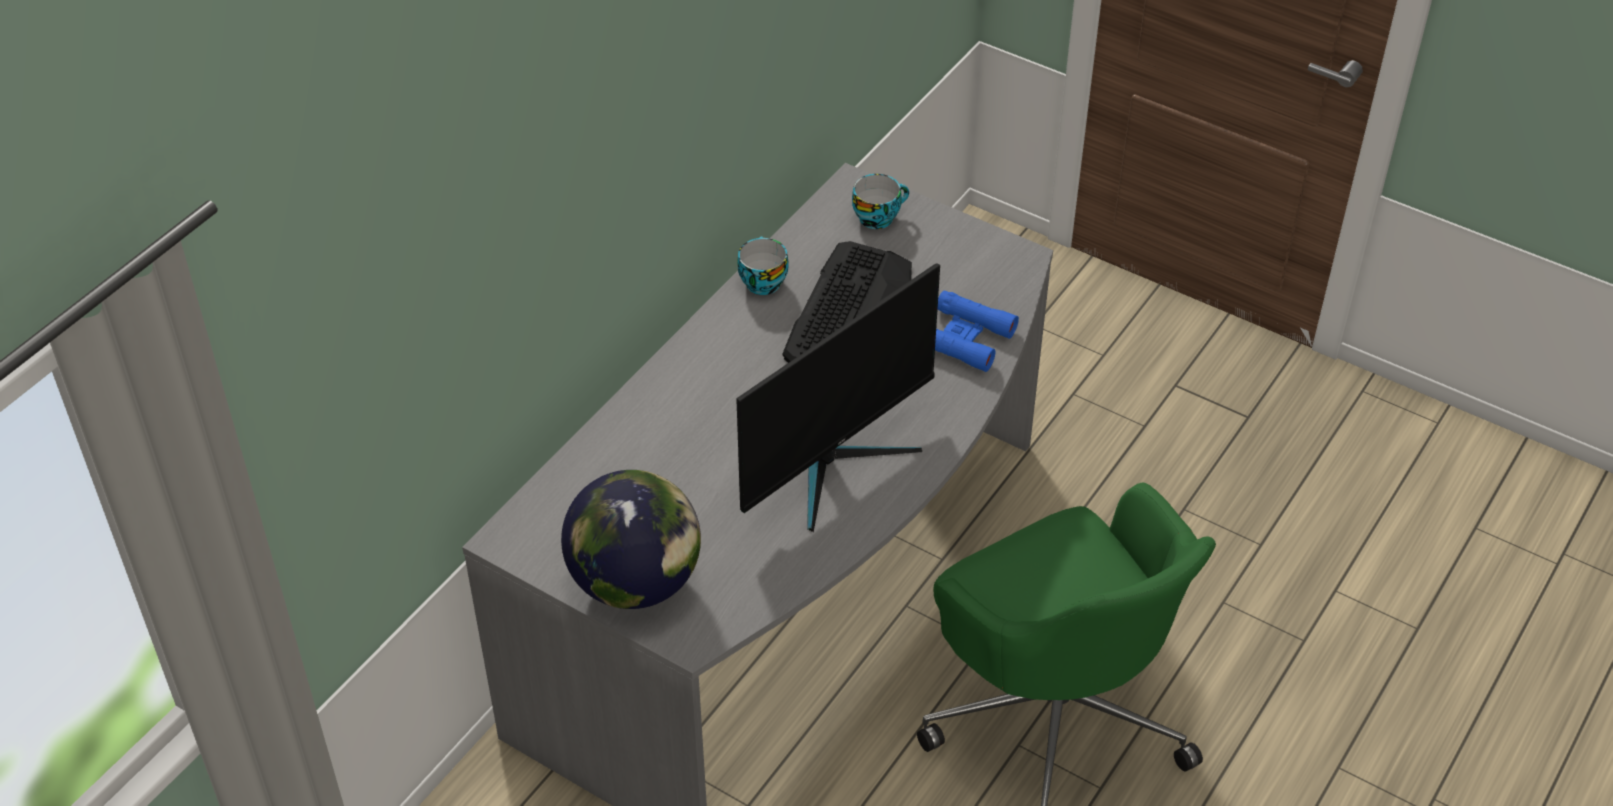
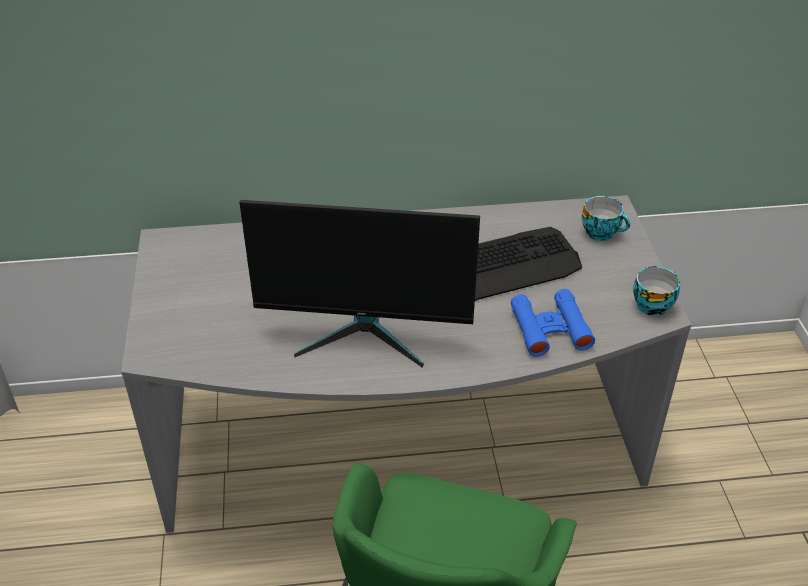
camera: 50 degrees right, 5 degrees down
globe [561,470,701,609] -> none
cup [737,237,789,295] -> cup moved to [633,266,680,316]

